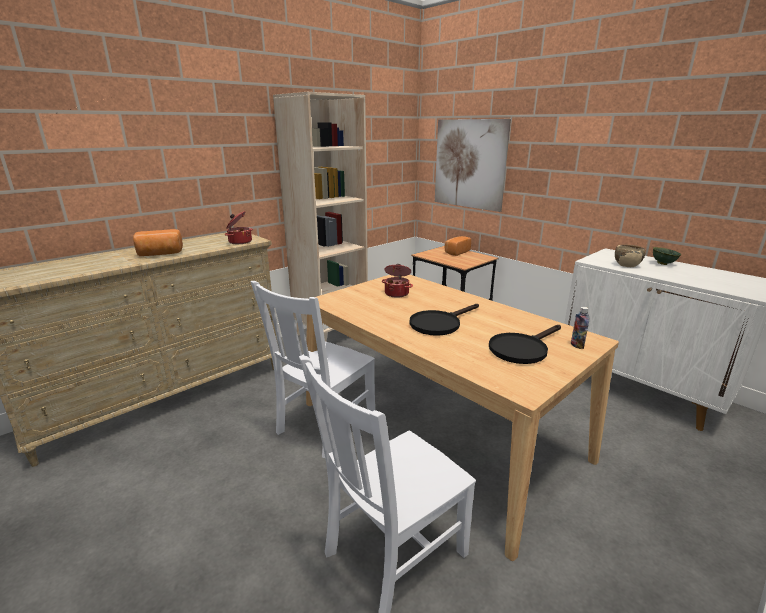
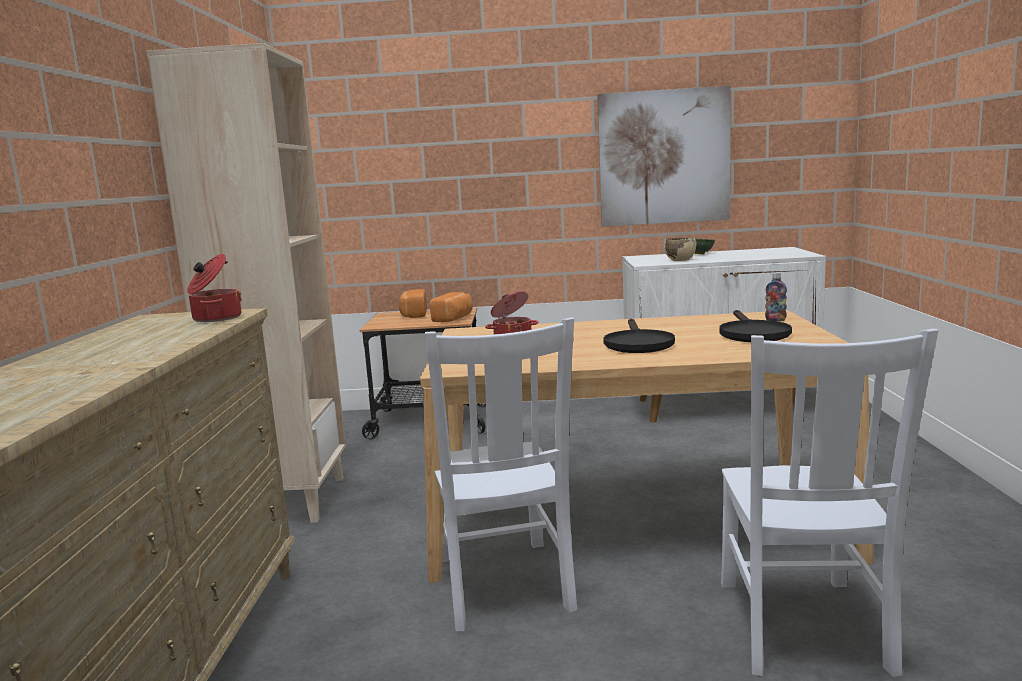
camera: 45 degrees left, 10 degrees down
bread [133,229,183,256] -> bread moved to [430,292,473,322]
picture [435,119,511,212] -> picture moved to [597,86,731,227]

